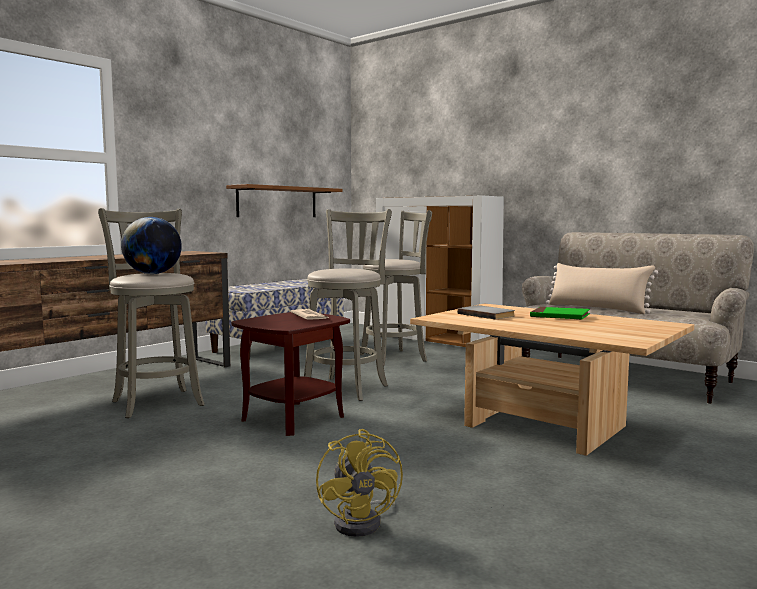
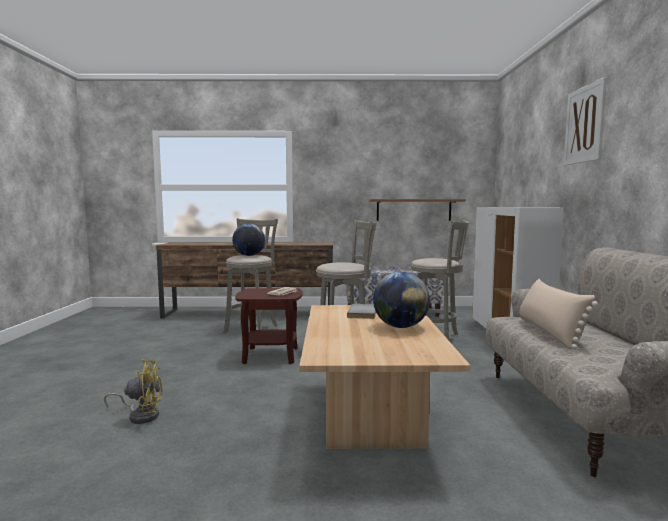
camera: 50 degrees right, 0 degrees up
yellow fan [316,429,403,537] -> yellow fan turned 135 degrees counterclockwise [104,360,163,424]
green book [530,307,590,320] -> globe [373,272,430,328]
none -> picture [564,77,607,165]

